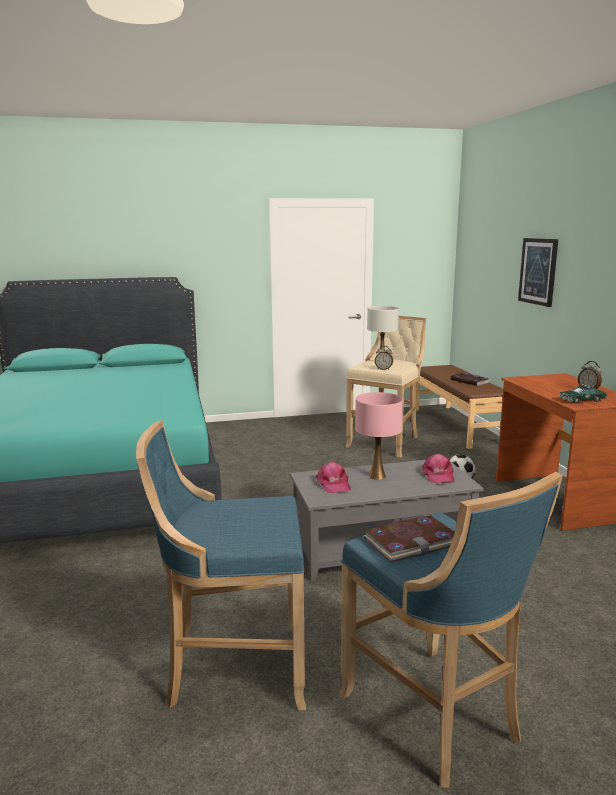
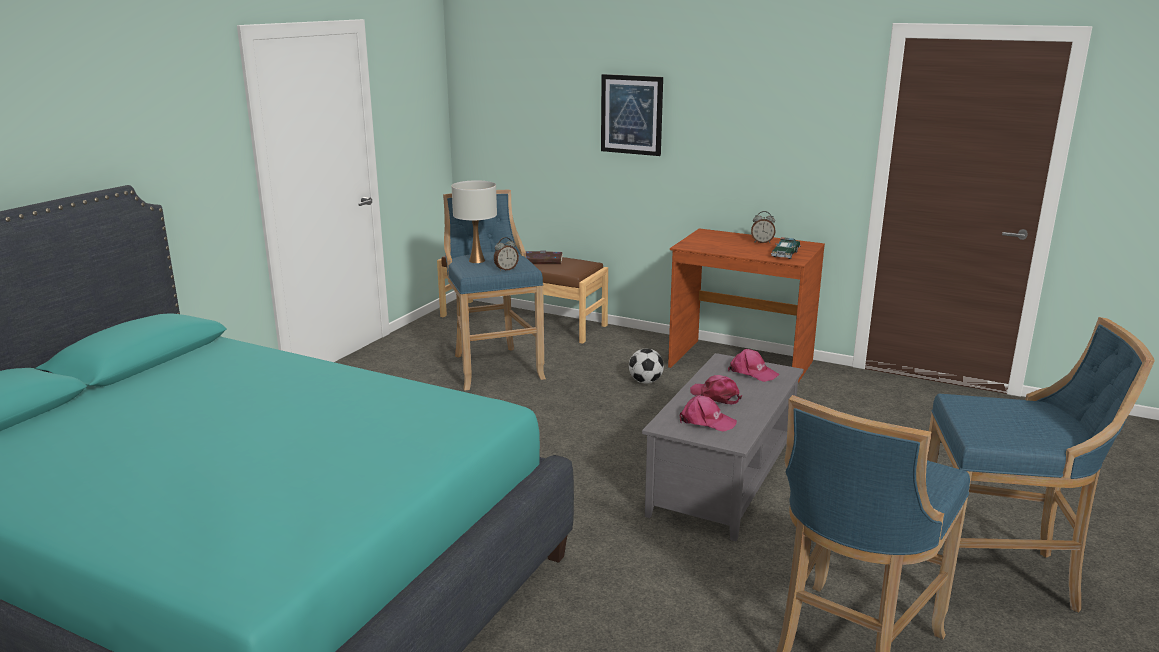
camera: 50 degrees left, 5 degrees up
beige stool [345,316,426,458] -> blue stool [443,190,546,391]
pink table lamp [355,392,403,480] -> pink cap [690,375,742,405]
book [364,515,454,562] -> none

